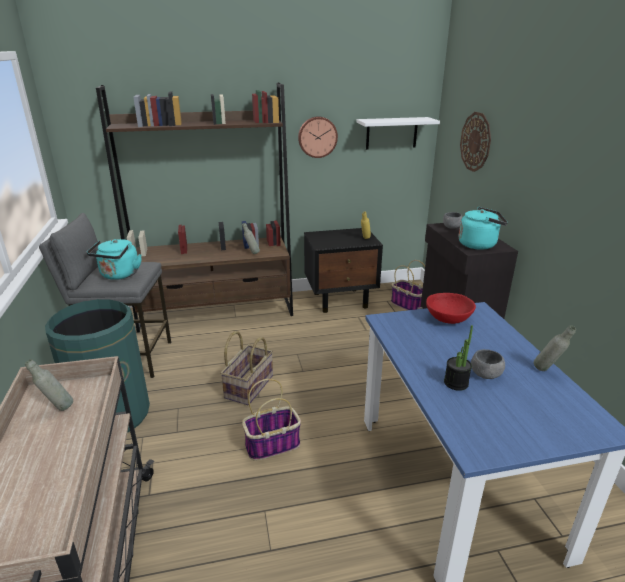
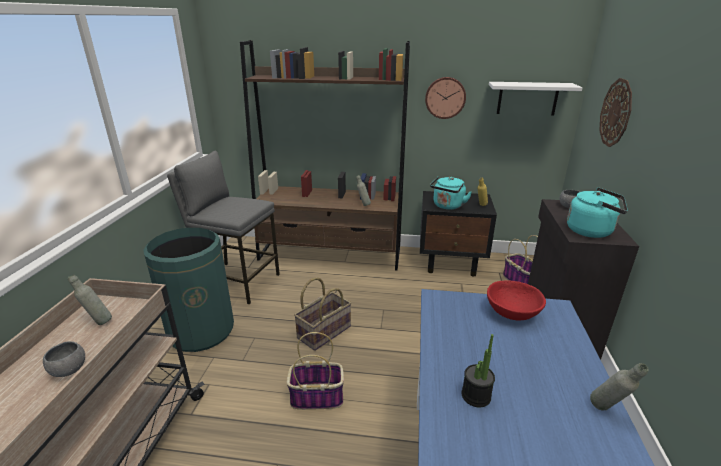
camera: 20 degrees right, 0 degrees up
turquoise kettle [87,239,141,280] -> turquoise kettle moved to [430,176,472,210]
grey bowl [471,349,505,379] -> grey bowl moved to [43,341,85,377]

